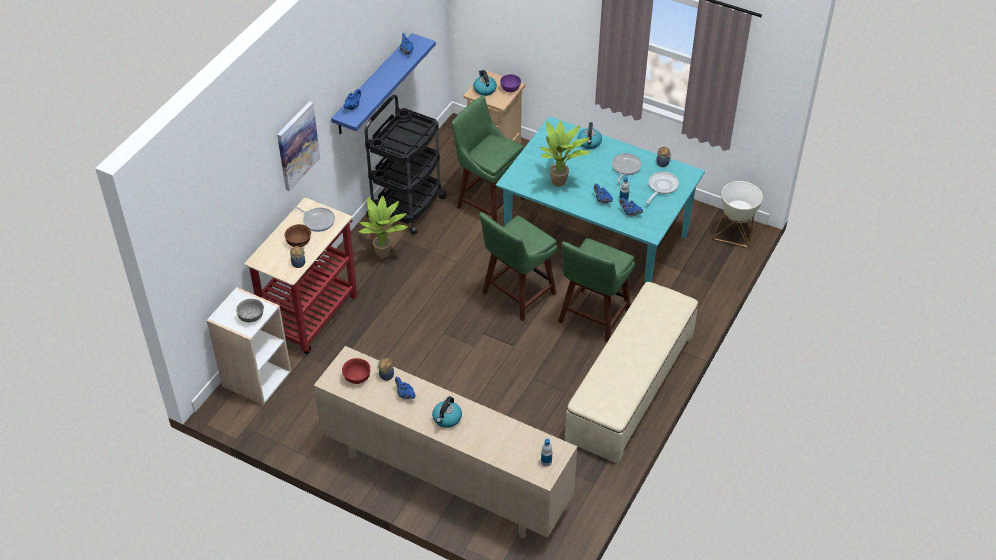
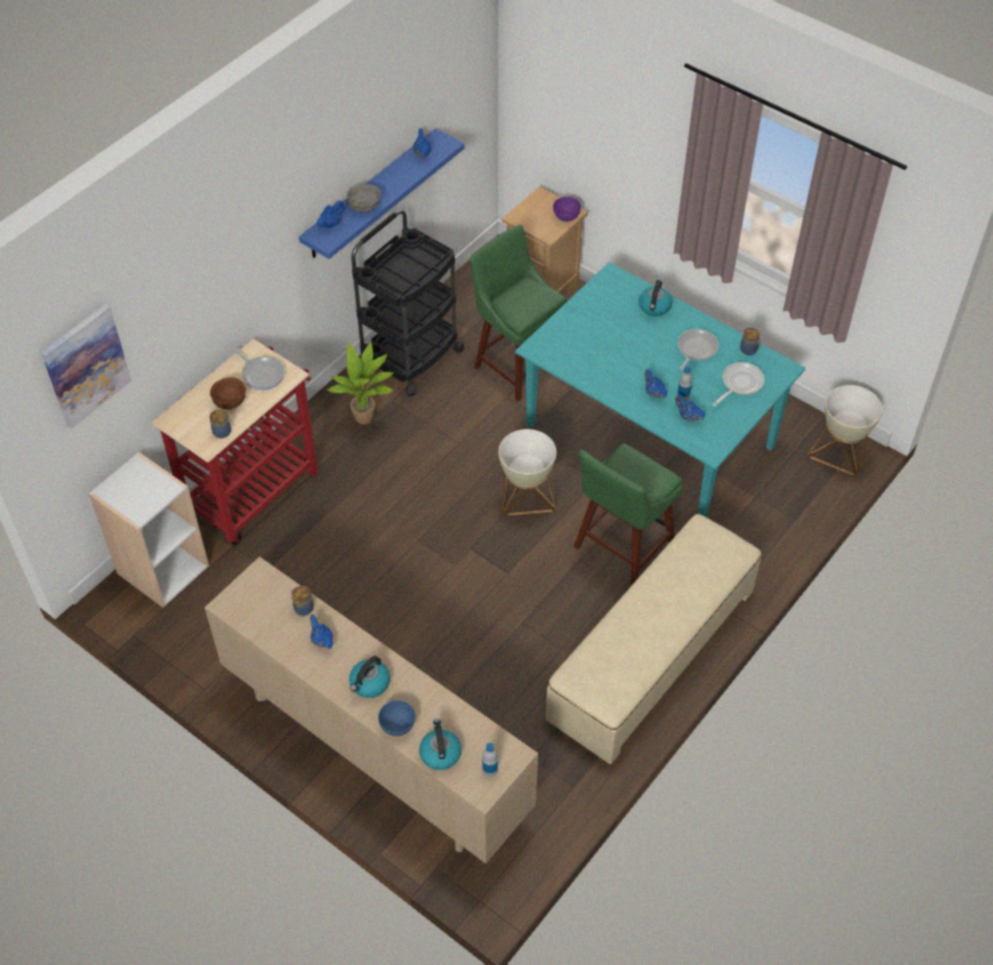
camera: 10 degrees right, 5 degrees up
grey bowl [236,299,264,322] -> grey bowl moved to [346,183,381,212]
picture [277,101,320,192] -> picture moved to [41,304,132,429]
red bowl [342,358,370,384] -> none
kettle [473,70,497,96] -> kettle moved to [419,719,462,770]
green chair [479,212,557,321] -> planter [498,429,557,515]
potted plant [540,121,591,187] -> none
none -> blue bowl [378,700,415,736]

